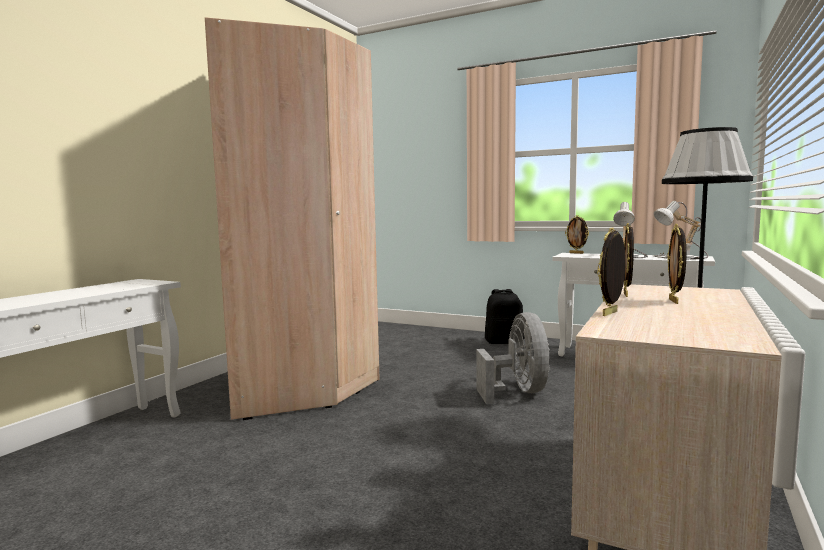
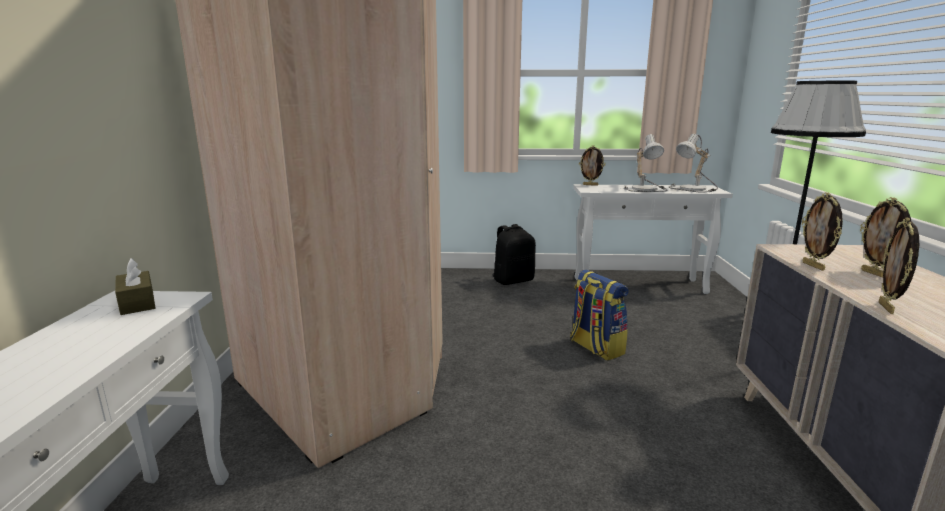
camera: 25 degrees left, 10 degrees up
grey fan [476,312,550,404] -> backpack [570,270,629,361]
none -> brown tissue box [115,258,155,315]

